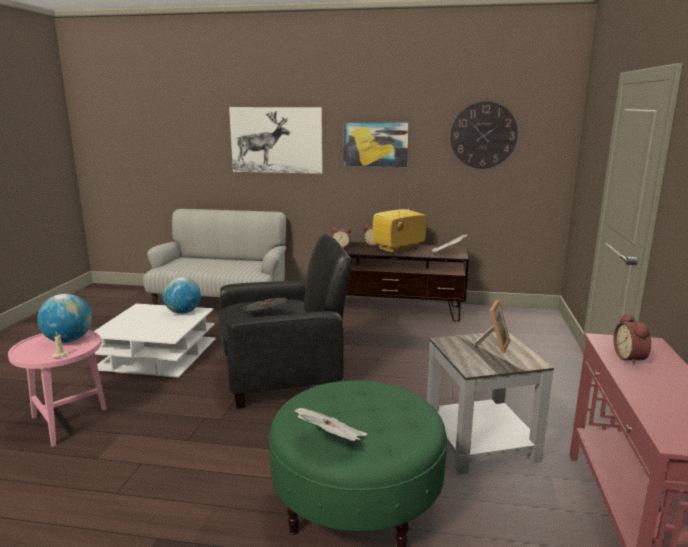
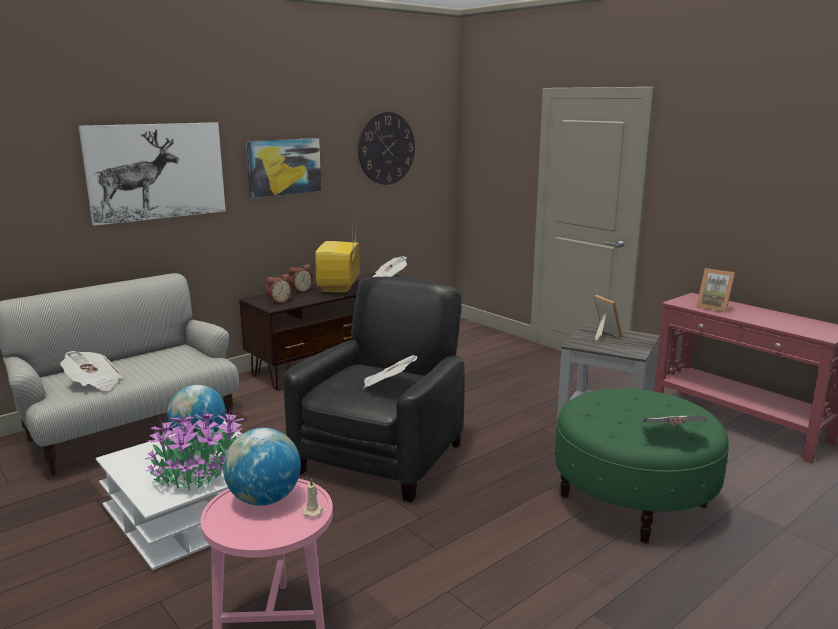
camera: 50 degrees left, 0 degrees up
alarm clock [613,313,651,365] -> picture frame [696,268,735,312]
none -> newspaper [60,351,122,391]
none -> potted plant [145,406,245,491]

